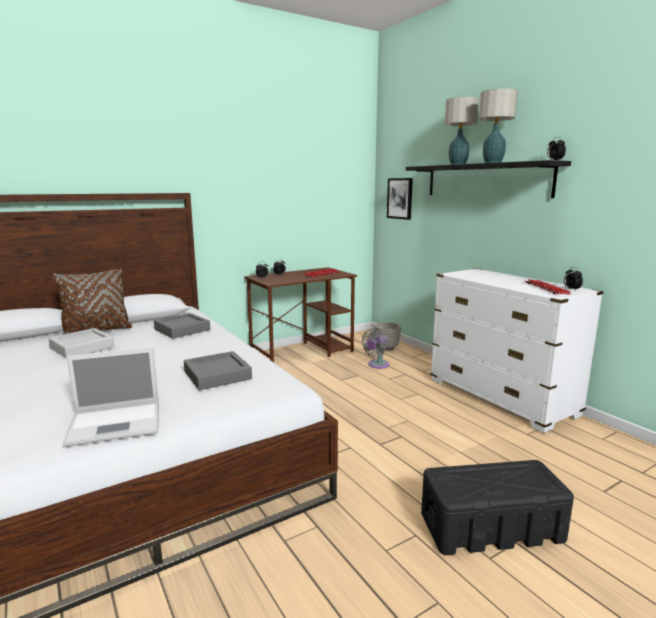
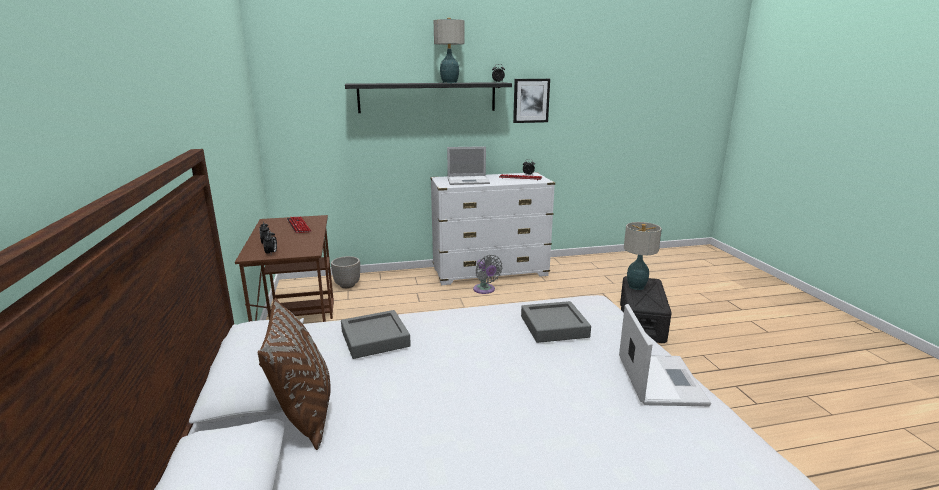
camera: 70 degrees left, 5 degrees up
grey tray [48,328,114,359] -> none
grey fan [361,329,390,369] -> grey fan moved to [473,255,503,294]
picture [387,178,413,220] -> picture moved to [513,79,550,123]
table lamp [445,97,479,165] -> table lamp moved to [624,222,662,290]
none -> laptop [447,146,490,185]

